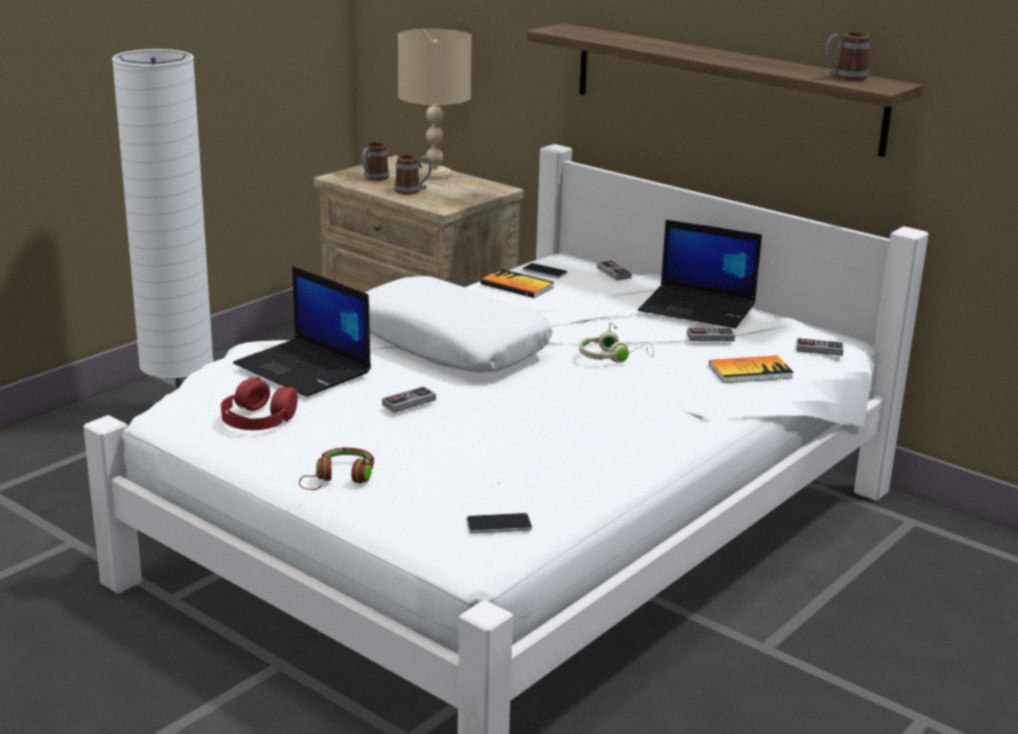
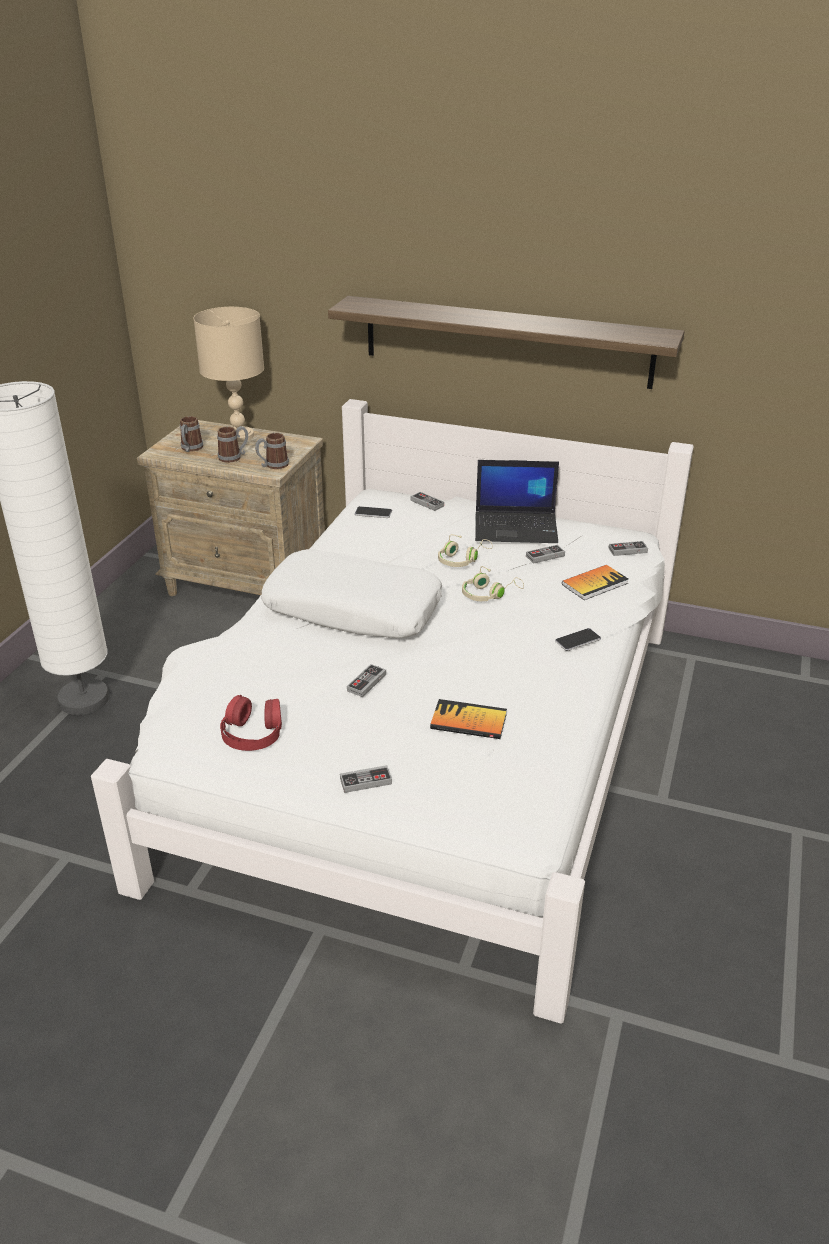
camera: 20 degrees left, 10 degrees up
laptop [233,266,371,397] -> none
red headphones [299,447,374,490] -> game controller [340,765,392,793]
phone [466,513,532,534] -> phone moved to [555,628,601,651]
book [481,269,554,298] -> book moved to [430,699,507,739]
mug [826,32,870,81] -> mug moved to [255,433,289,469]
none -> beige headphones [438,534,493,567]

